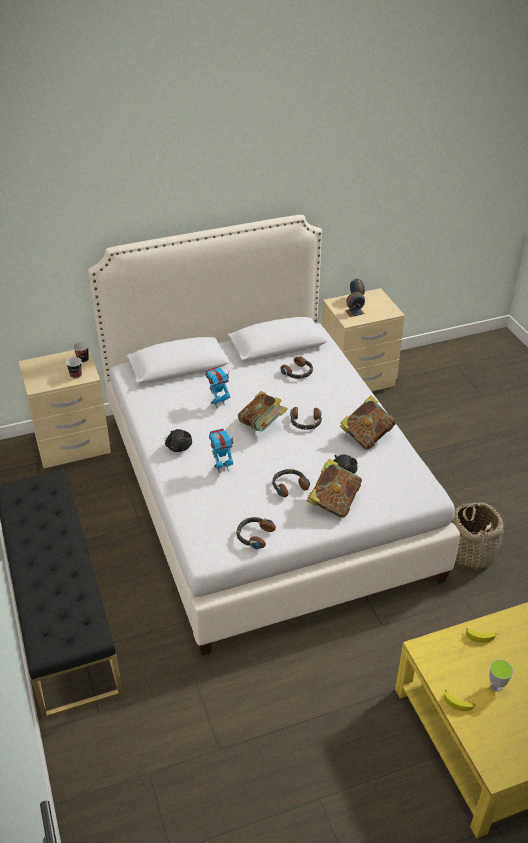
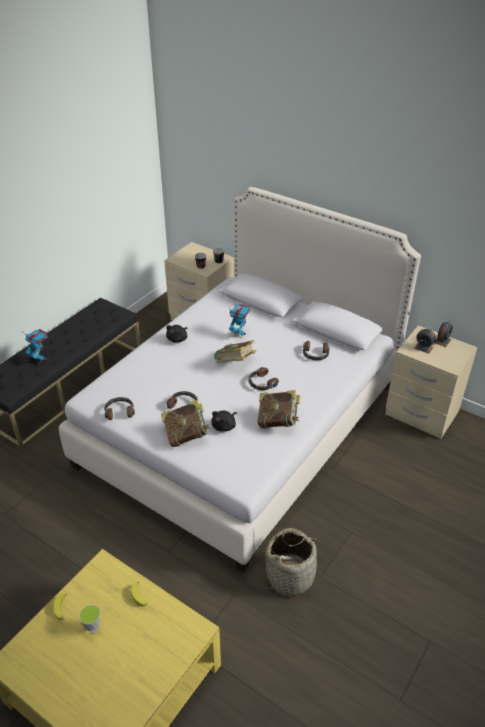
camera: 55 degrees right, 0 degrees up
toy robot [209,428,233,473] -> toy robot moved to [24,329,48,363]

